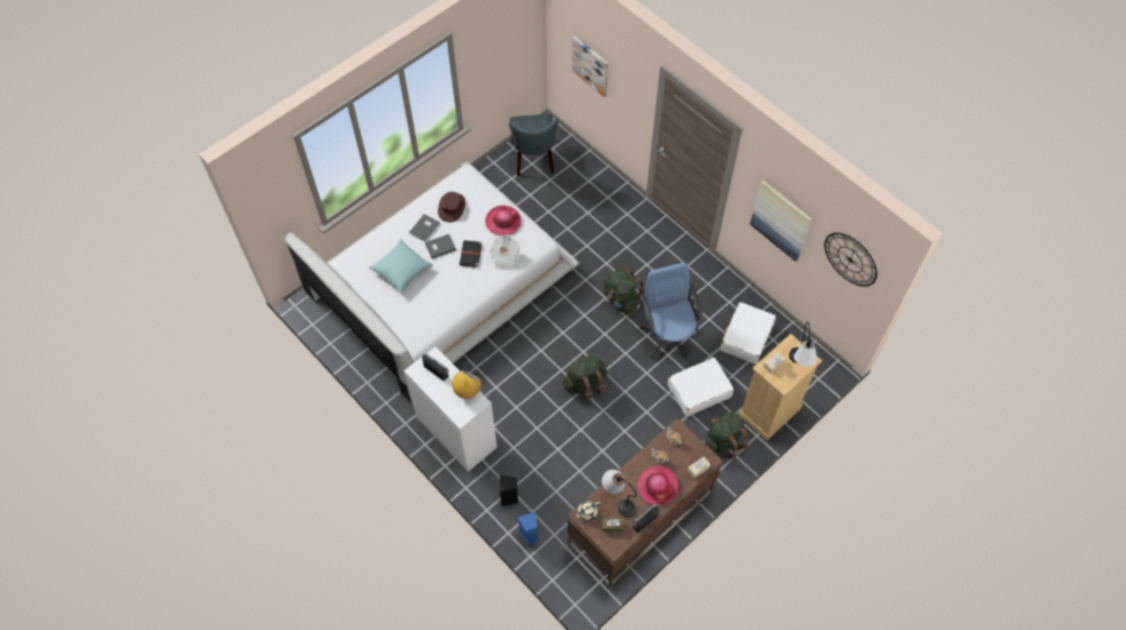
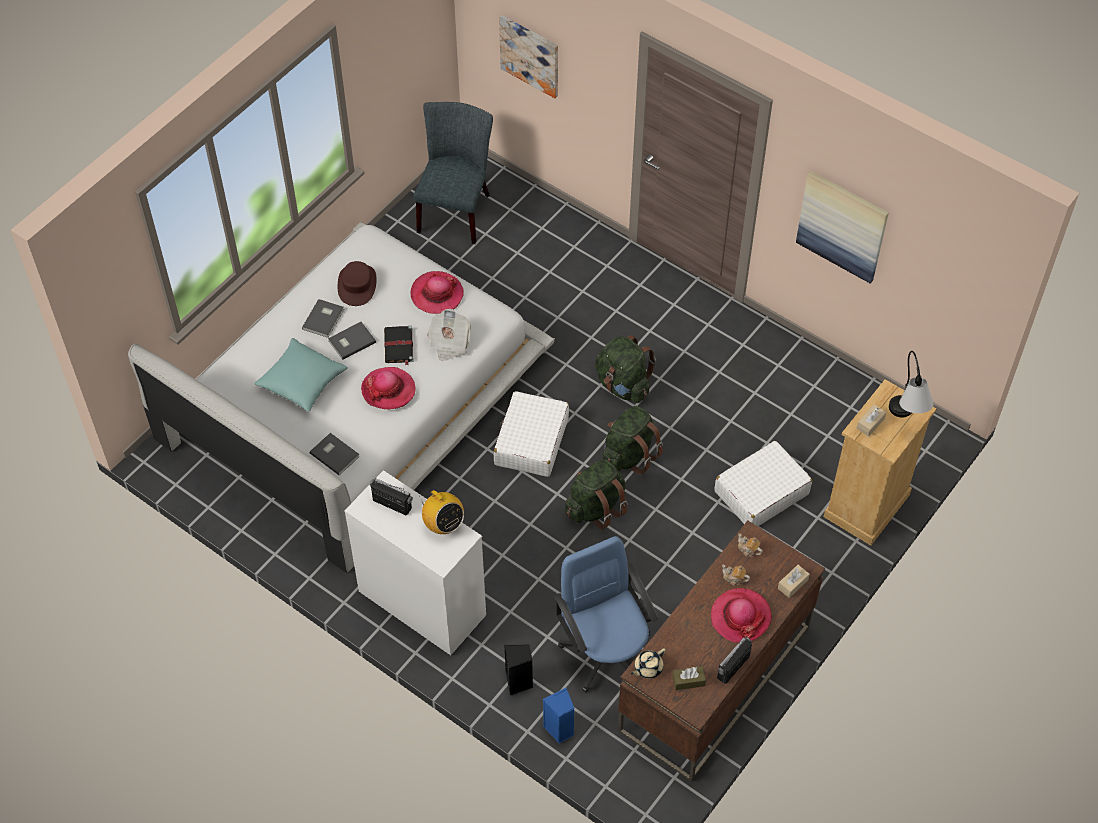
camera: 10 degrees left, 5 degrees down
radio [452,370,481,399] -> radio turned 120 degrees clockwise [421,490,464,534]
grey chair [509,114,559,176] -> grey chair turned 150 degrees counterclockwise [414,102,493,244]
table lamp [602,469,637,517] -> none
blue office chair [639,263,704,359] -> blue office chair moved to [554,536,658,692]
green backpack [704,412,749,459] -> green backpack moved to [602,406,663,474]
white suitcase [720,302,776,364] -> white suitcase moved to [494,391,569,477]
wall clock [824,233,877,287] -> none
none -> grey book [310,433,360,475]
none -> hat [361,367,415,409]

